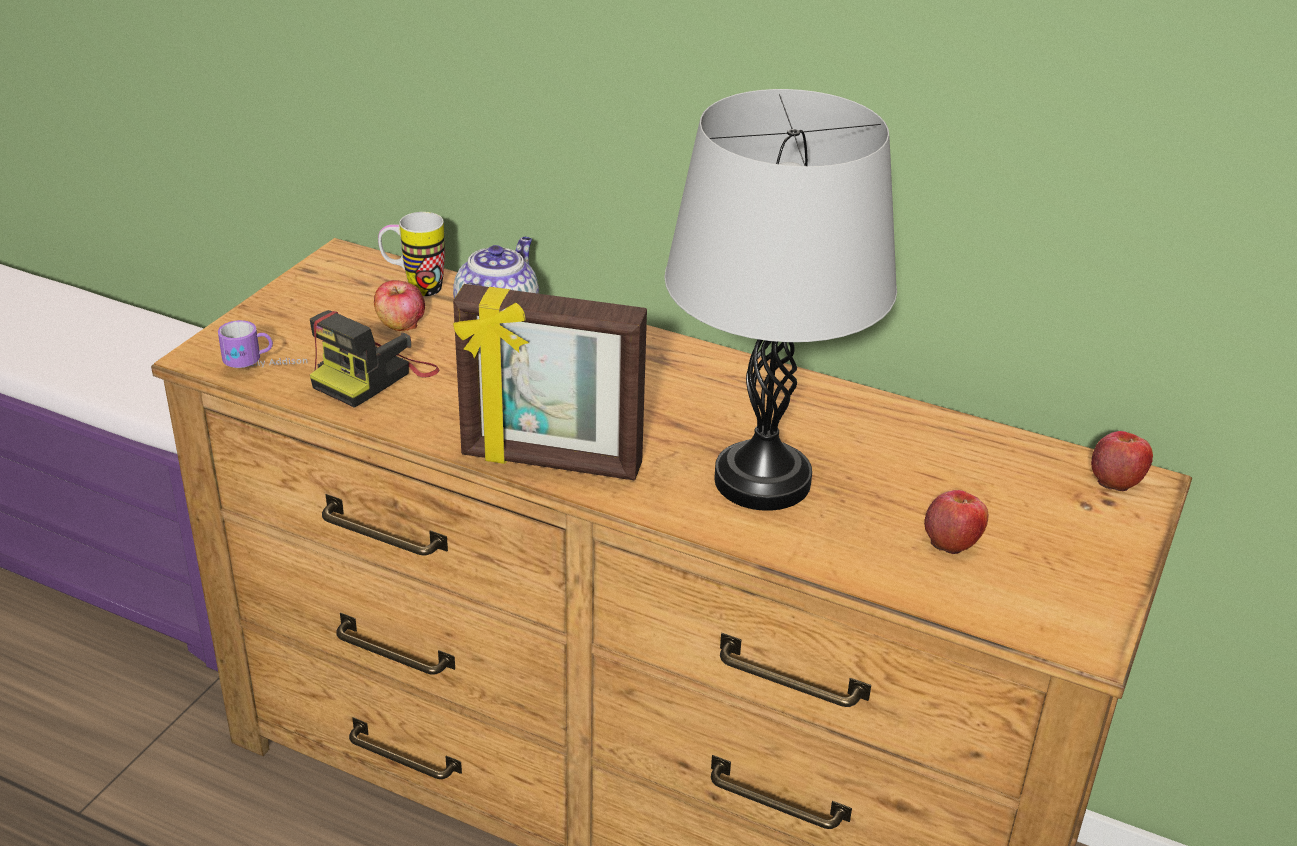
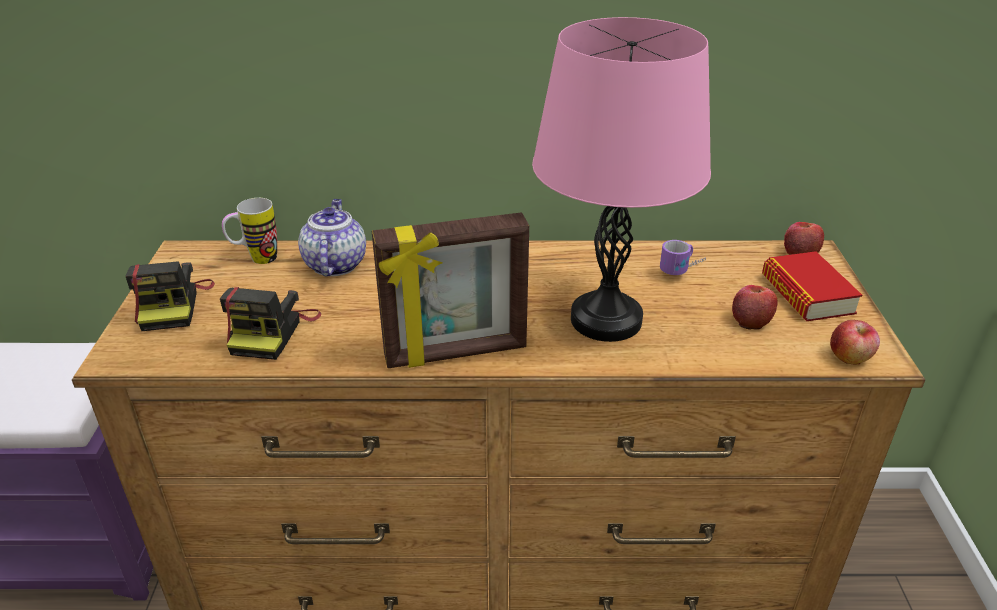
camera: 25 degrees left, 0 degrees up
mug [218,320,308,368] -> mug moved to [660,240,706,275]
apple [374,280,425,331] -> apple moved to [830,320,880,364]
grey table lamp [664,89,897,511] -> pink table lamp [532,17,711,342]
none -> camera [126,262,215,331]
none -> book [762,251,862,321]

